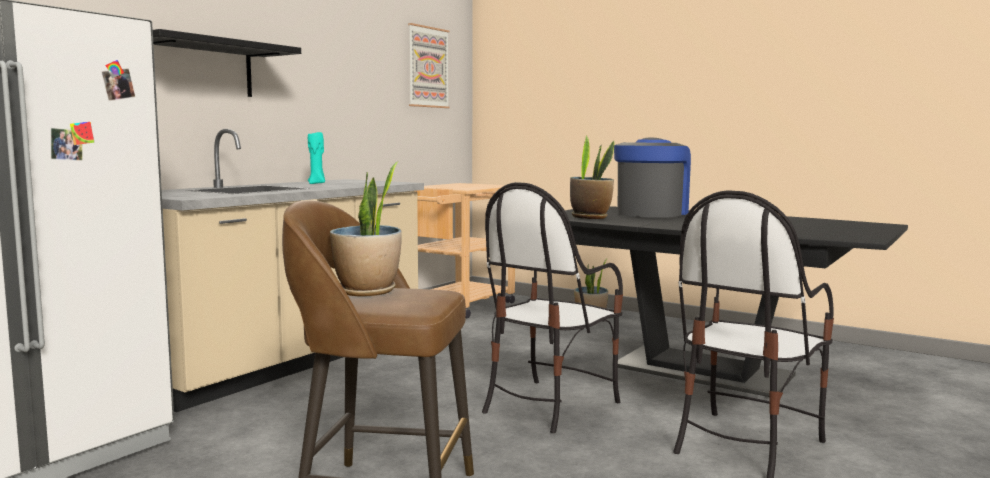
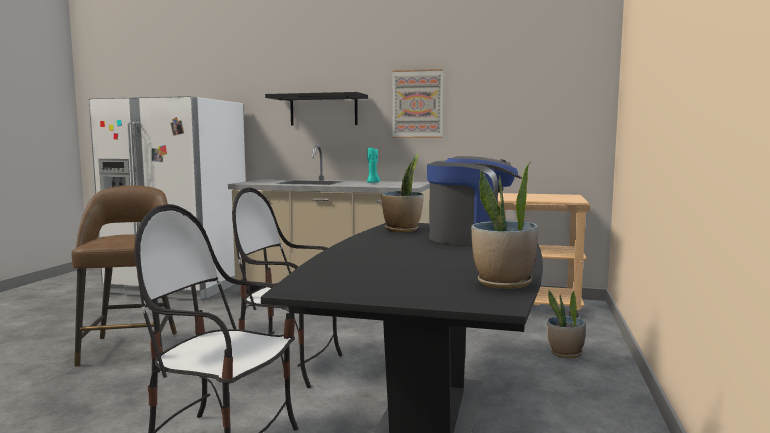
camera: 70 degrees right, 0 degrees up
potted plant [330,162,402,296] -> potted plant moved to [471,163,538,289]
picture [408,23,450,108] -> picture moved to [392,69,443,138]

